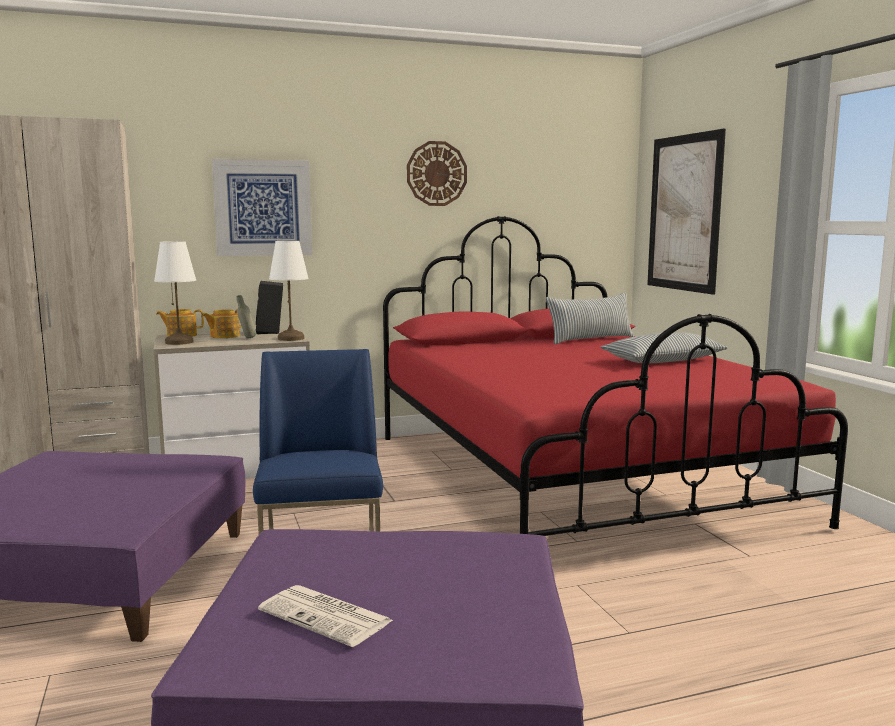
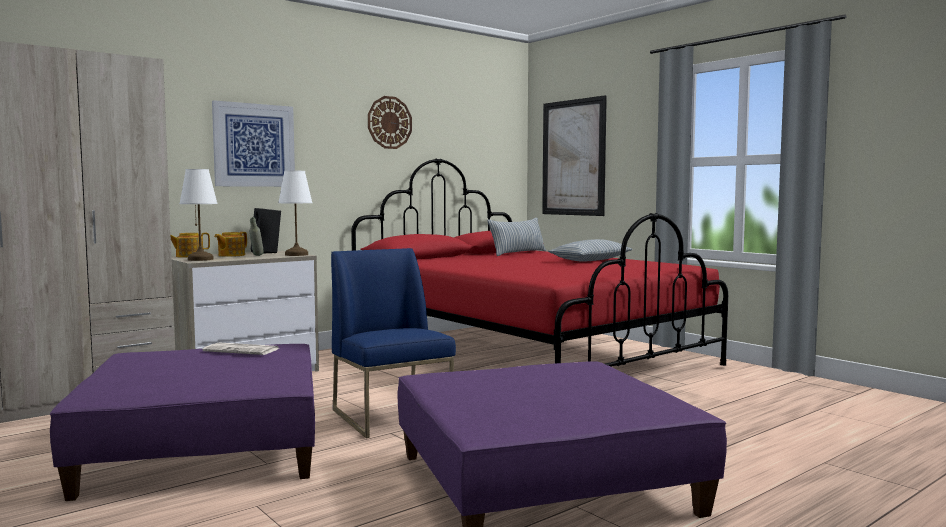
camera: 20 degrees left, 5 degrees down
newspaper [258,585,394,647] -> newspaper moved to [202,343,280,355]

